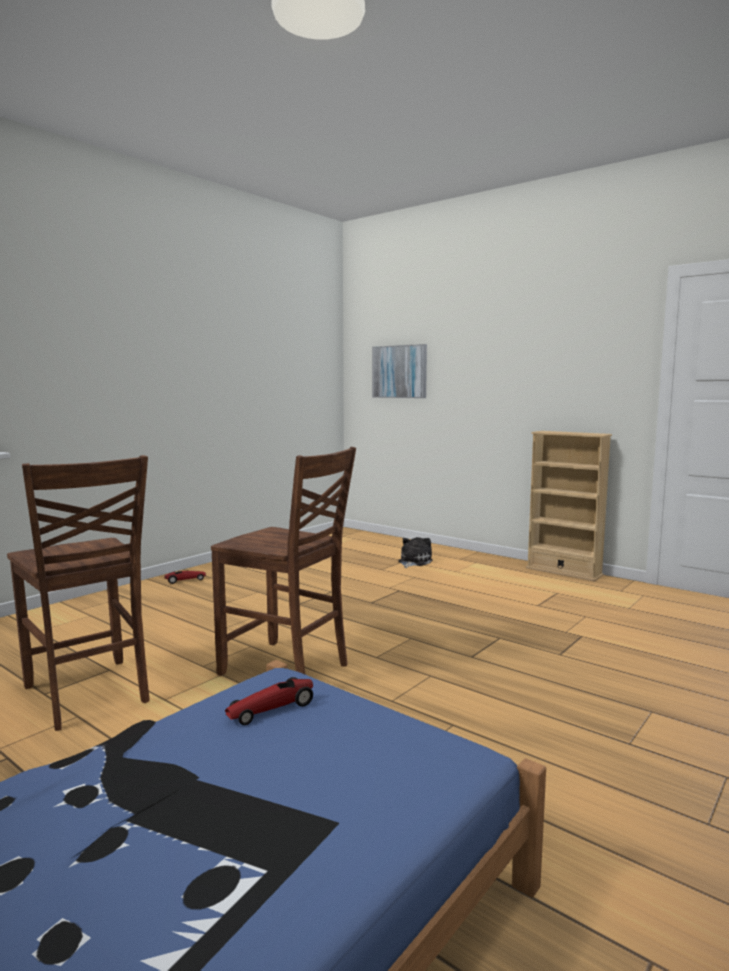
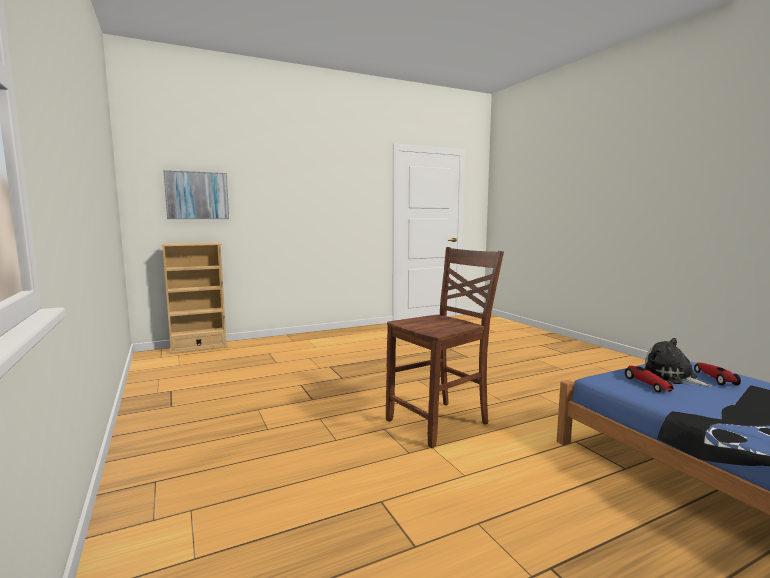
camera: 65 degrees left, 0 degrees up
brown chair [7,455,149,731] -> none
toy car [164,571,206,584] -> toy car moved to [694,363,741,386]
plush toy [398,537,433,568] -> plush toy moved to [644,338,712,387]
beige bookcase [526,431,612,582] -> beige bookcase moved to [161,243,228,354]

